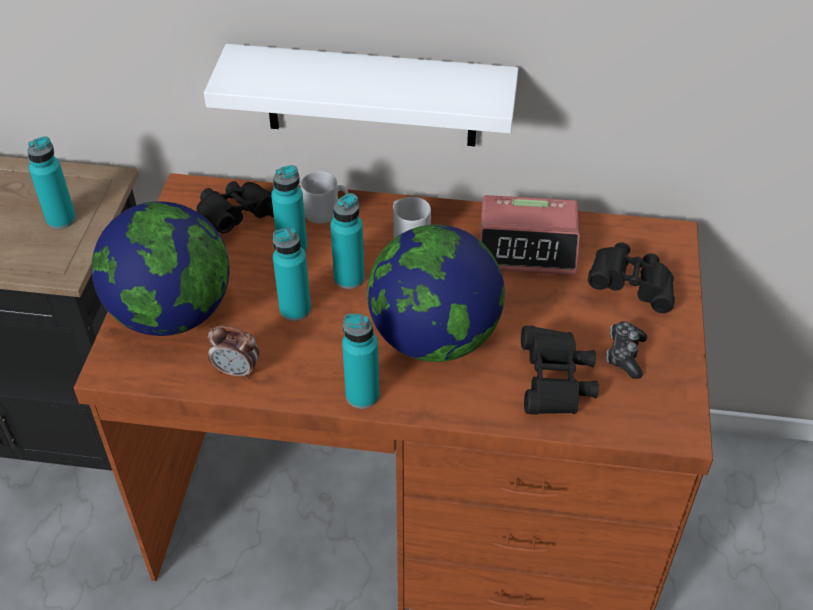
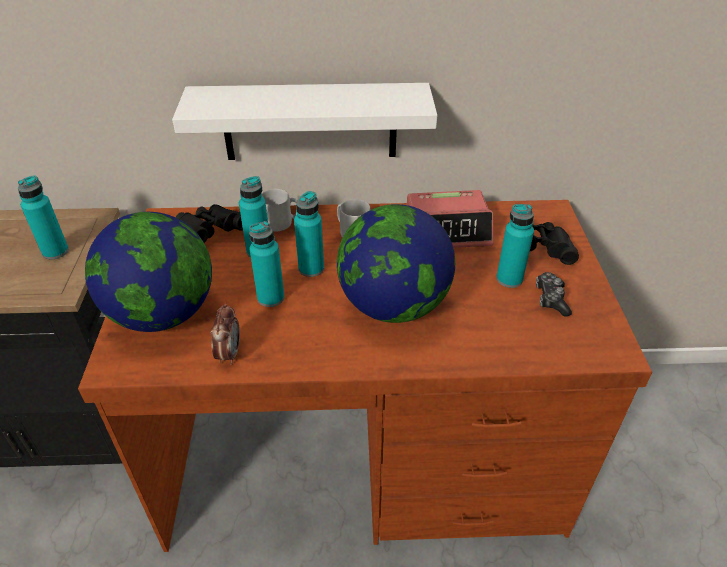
camera: 10 degrees left, 5 degrees down
alarm clock [208,326,259,379] -> alarm clock turned 90 degrees counterclockwise [211,304,240,365]
turquoise bottle [342,314,380,409] -> turquoise bottle moved to [496,204,534,288]
black binoculars [521,326,599,415] -> none

